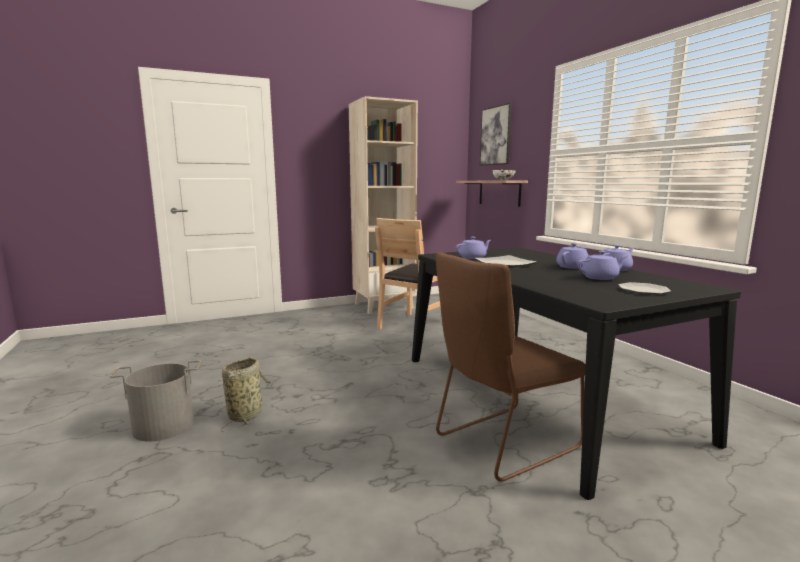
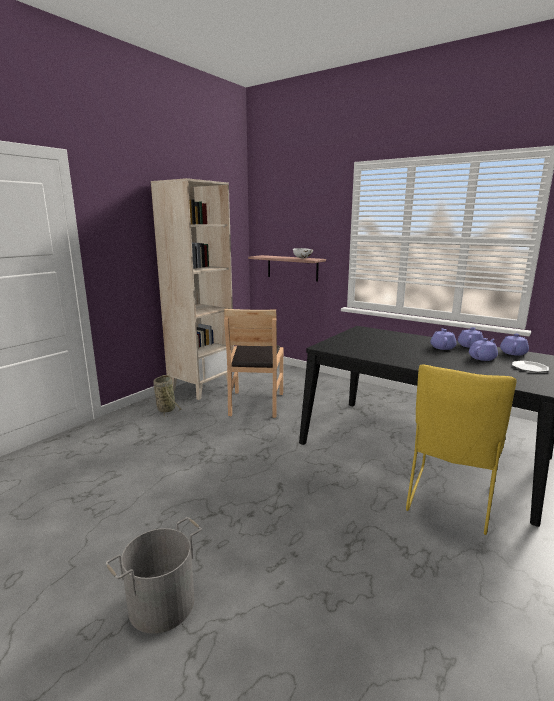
camera: 30 degrees left, 5 degrees up
basket [221,357,271,432] -> basket moved to [153,375,182,417]
brown chair [436,252,586,482] -> yellow chair [406,364,516,535]
purple teapot [456,237,491,259] -> purple teapot moved to [500,333,529,356]
plate [475,255,537,267] -> none
picture [480,103,512,166] -> none

